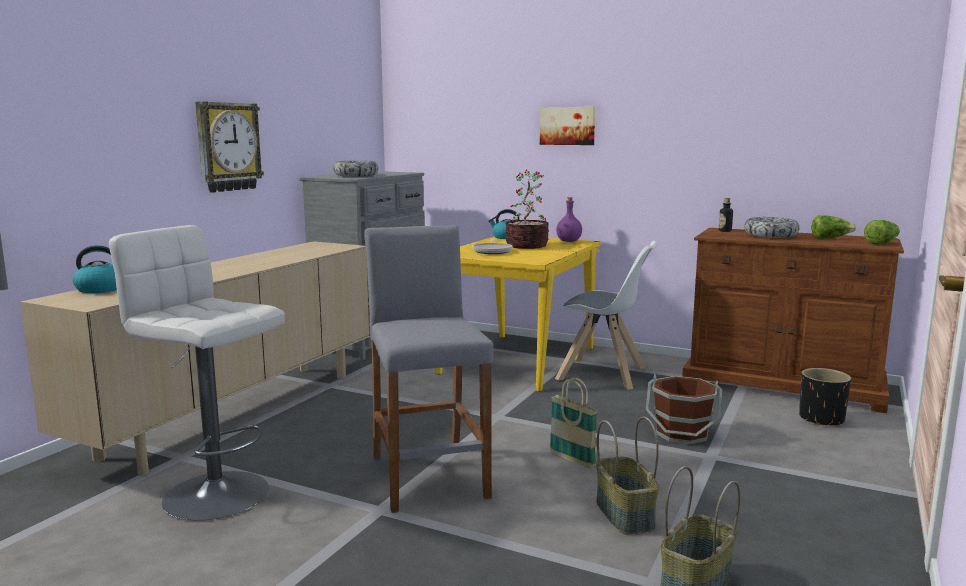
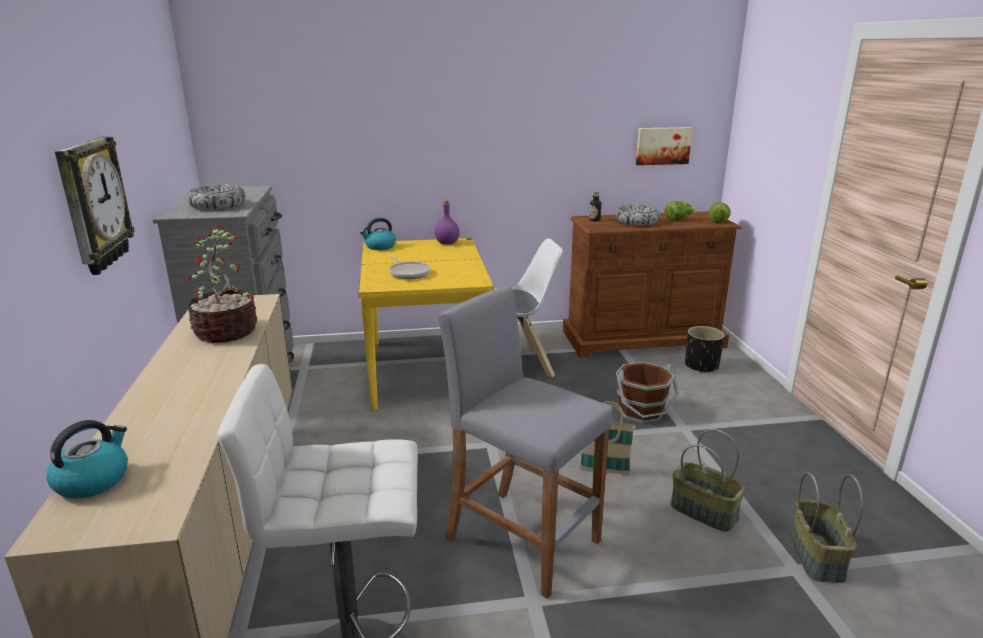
camera: 35 degrees left, 10 degrees up
potted plant [505,170,549,249] -> potted plant moved to [187,225,257,343]
picture [540,107,595,145] -> picture moved to [636,127,693,165]

